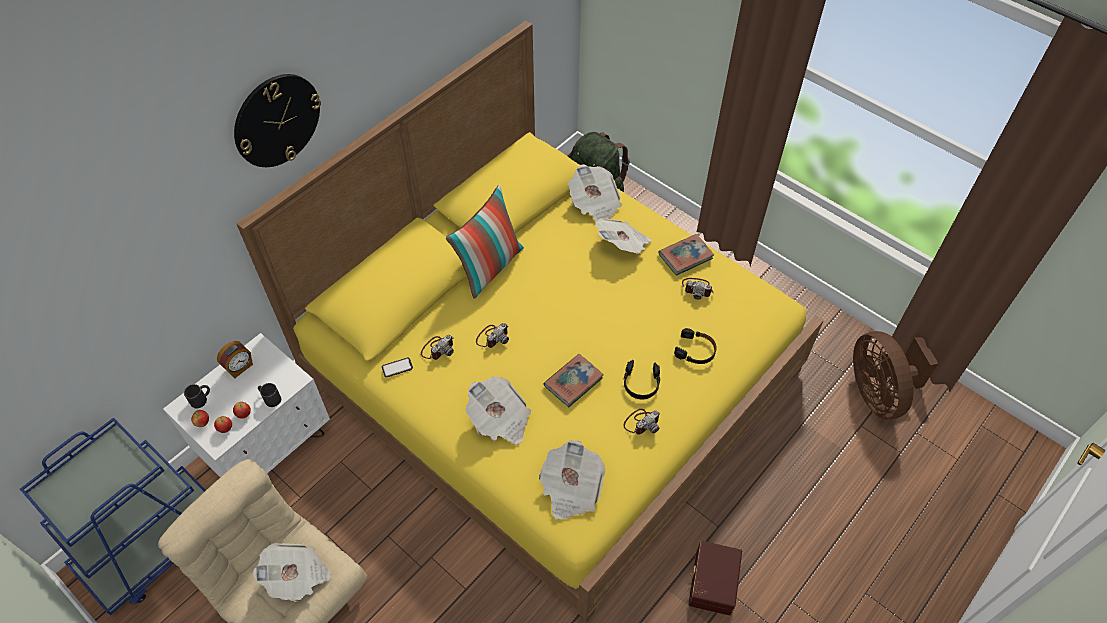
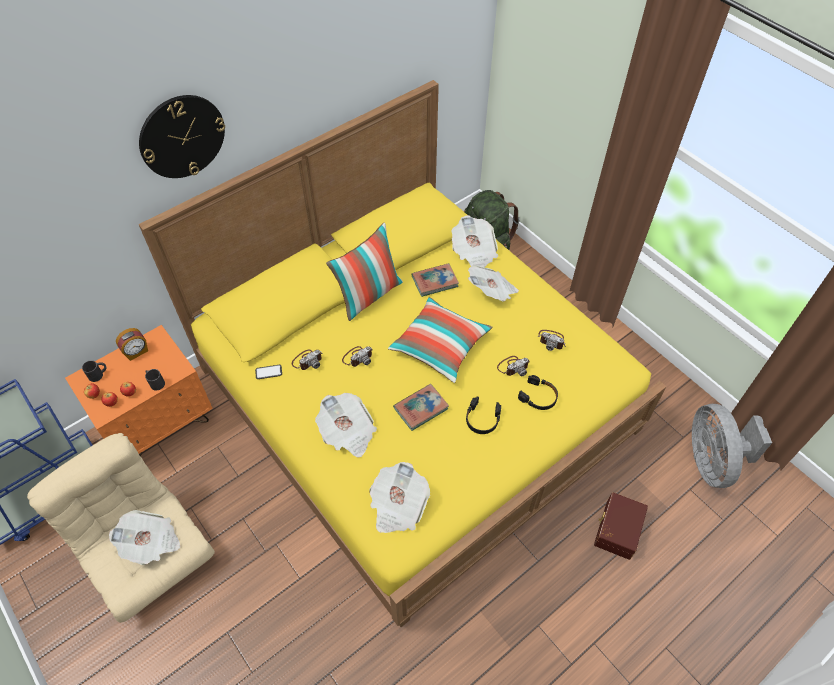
camera: 10 degrees right, 0 degrees up
white nightstand [163,333,330,477] -> orange nightstand [65,325,213,457]
camera [623,409,660,435] -> camera moved to [497,356,529,376]
book [658,234,714,276] -> book moved to [412,263,459,297]
brown storage box [688,541,742,615] -> brown storage box moved to [594,492,648,560]
brown fan [853,331,938,419] -> grey fan [692,404,772,488]
none -> pillow [388,297,492,383]

